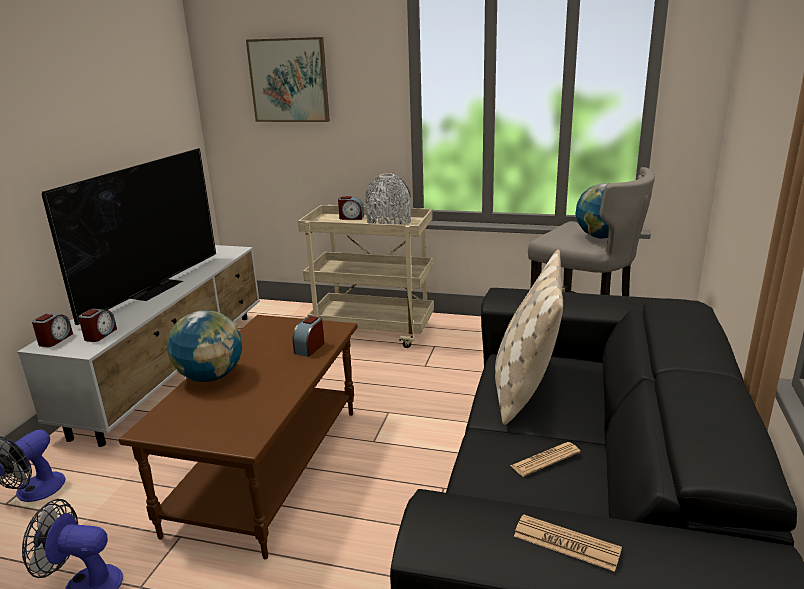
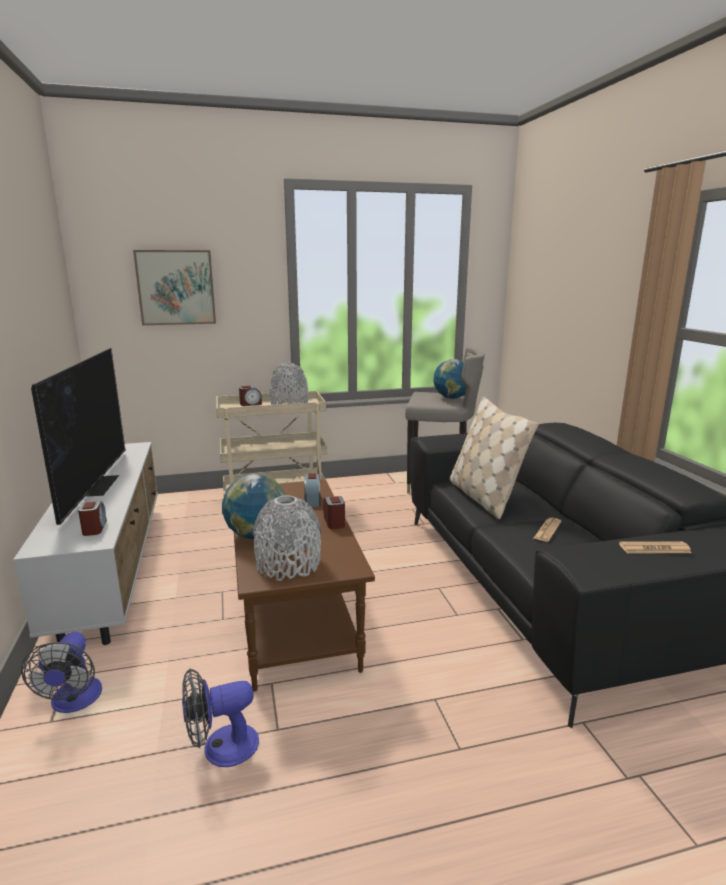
camera: 30 degrees left, 5 degrees down
alarm clock [32,313,73,347] -> alarm clock moved to [323,496,345,529]
none -> grey vase [252,495,322,581]

